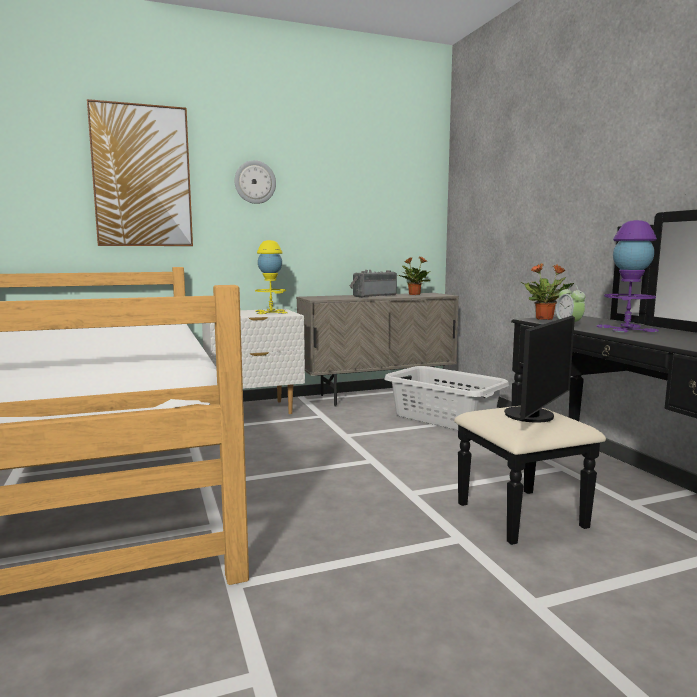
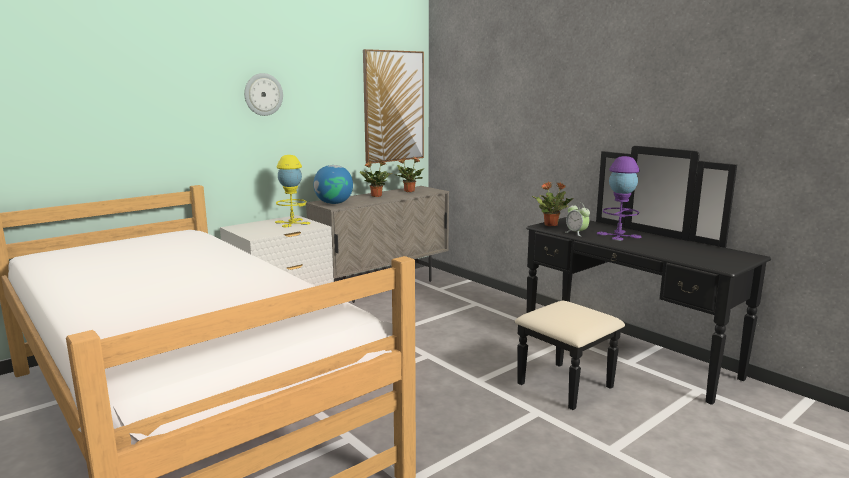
camera: 20 degrees left, 5 degrees up
picture [87,99,193,246] -> picture moved to [363,49,424,163]
radio [350,270,397,297] -> potted plant [360,160,392,197]
grey laundry basket [384,366,509,430] -> none
monitor [504,316,575,423] -> none
none -> globe [314,165,353,204]

